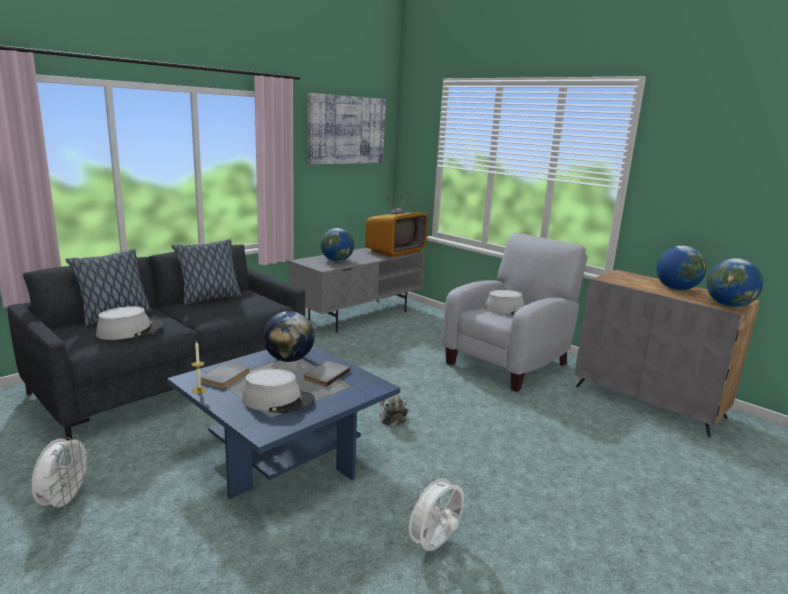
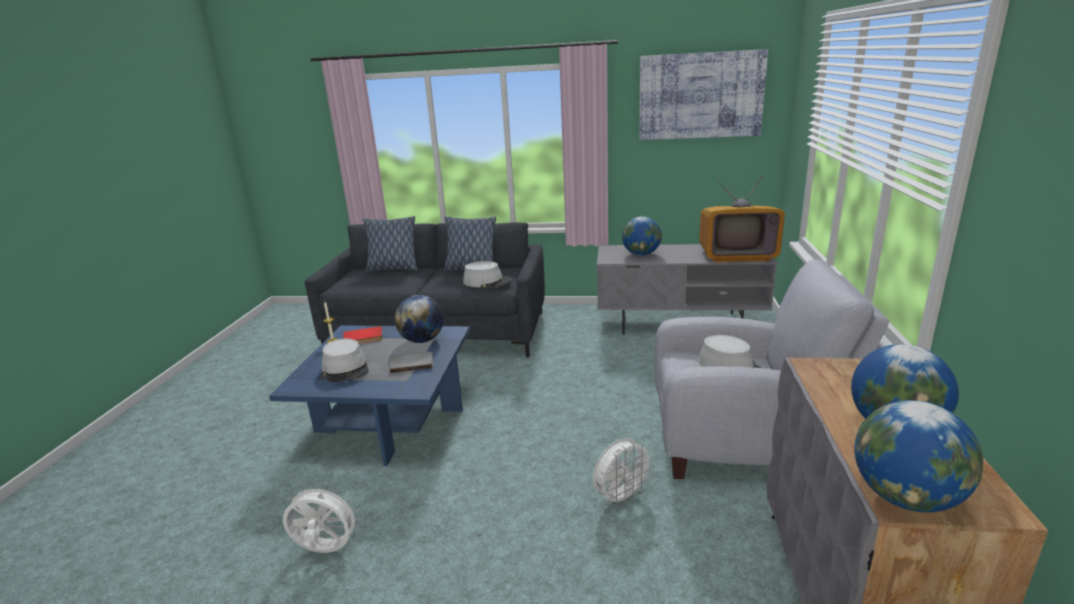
camera: 55 degrees right, 5 degrees up
white fan [32,435,92,512] -> white fan moved to [593,438,655,508]
grey hat [96,306,164,340] -> grey hat moved to [463,261,512,288]
grey book [201,362,250,389] -> red book [343,326,383,344]
plush toy [380,394,408,427] -> none

